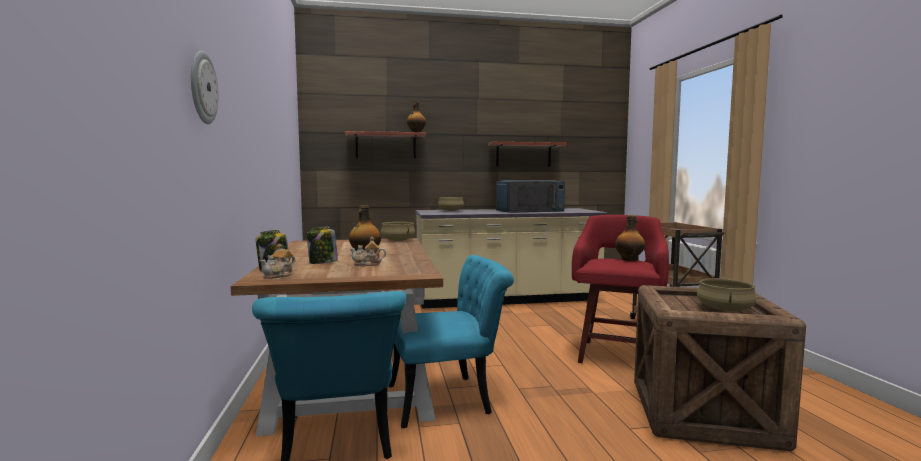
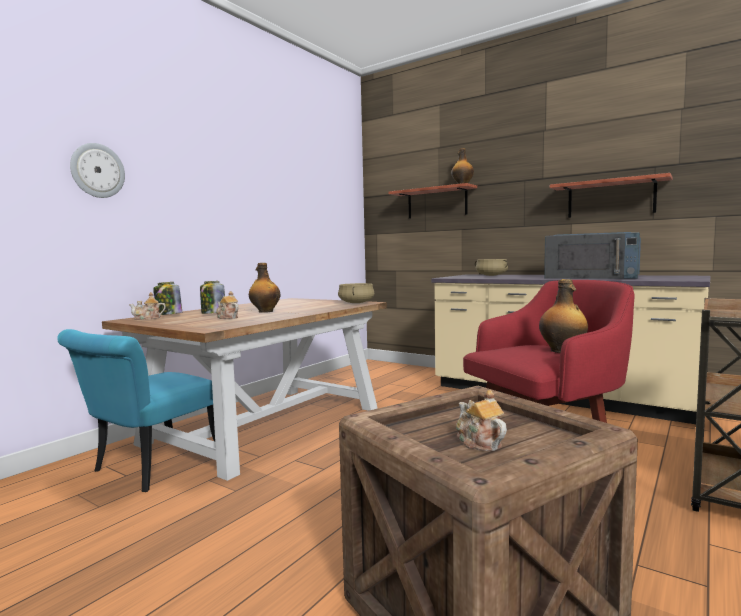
camera: 45 degrees right, 0 degrees up
turquoise chair [389,255,514,428] -> none
beige cooking pot [697,278,757,311] -> teapot [456,390,507,451]

